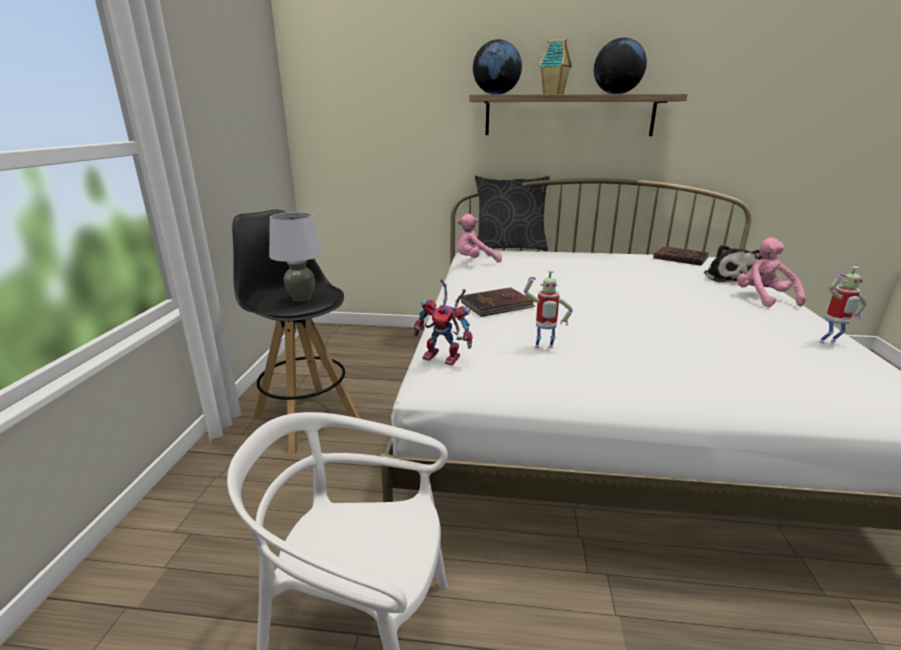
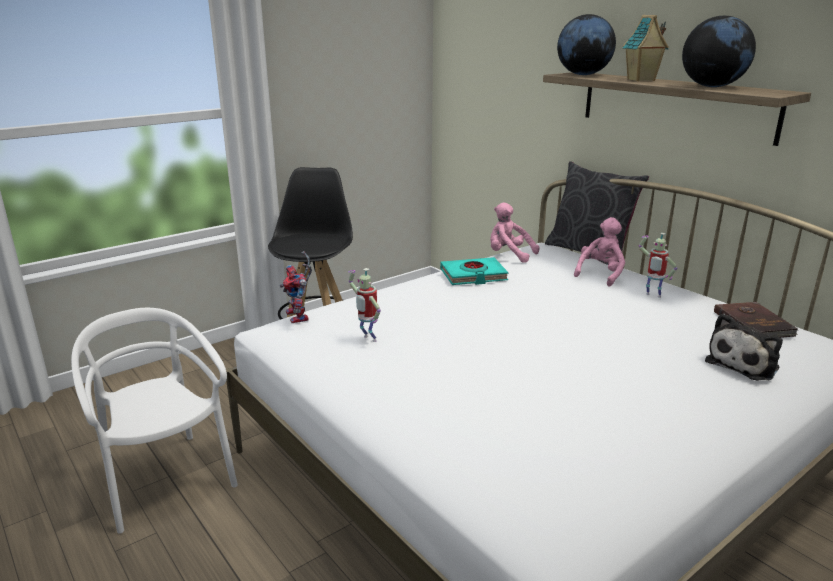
camera: 45 degrees right, 0 degrees up
grey table lamp [269,212,322,302] -> none
brown book [461,287,535,317] -> none
pink plush toy [737,237,806,307] -> pink plush toy moved to [574,217,625,287]
toy robot [820,266,867,343] -> toy robot moved to [639,233,678,298]
none -> turquoise book [440,257,509,285]

